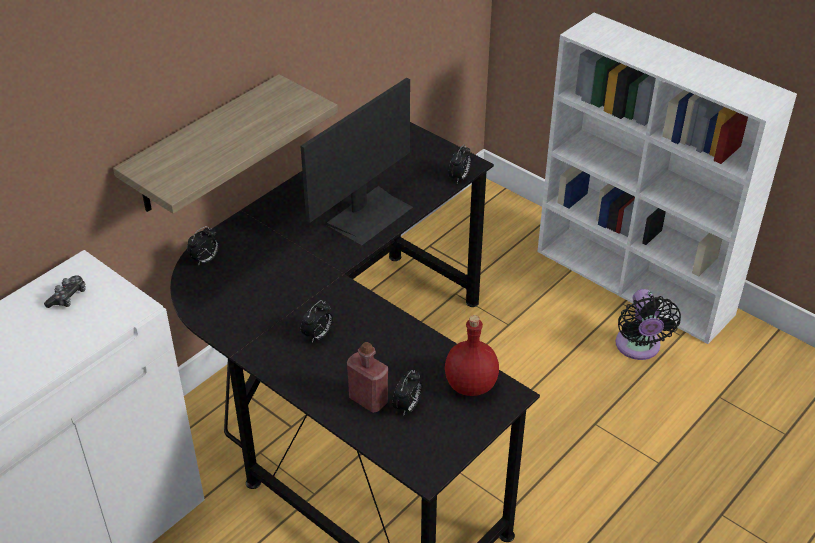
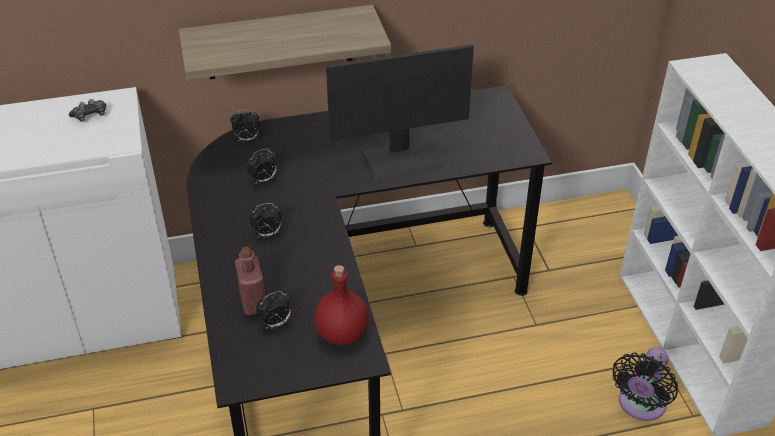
camera: 35 degrees right, 0 degrees up
alarm clock [448,144,472,183] -> alarm clock moved to [247,149,277,183]

